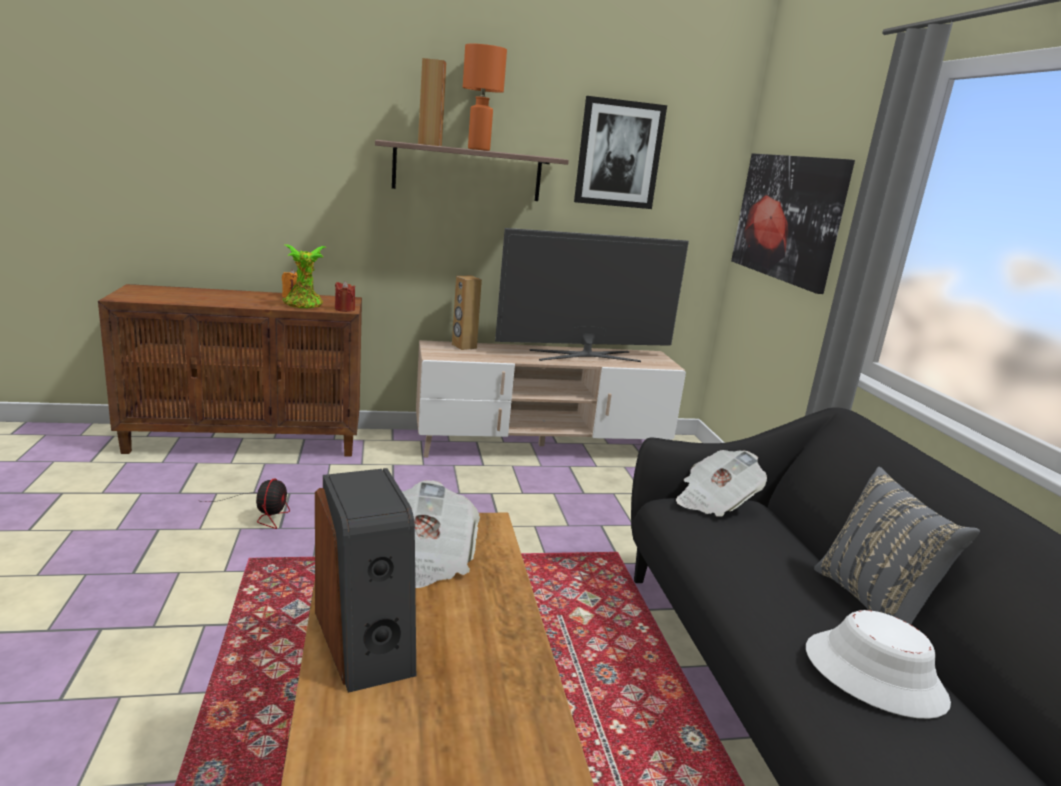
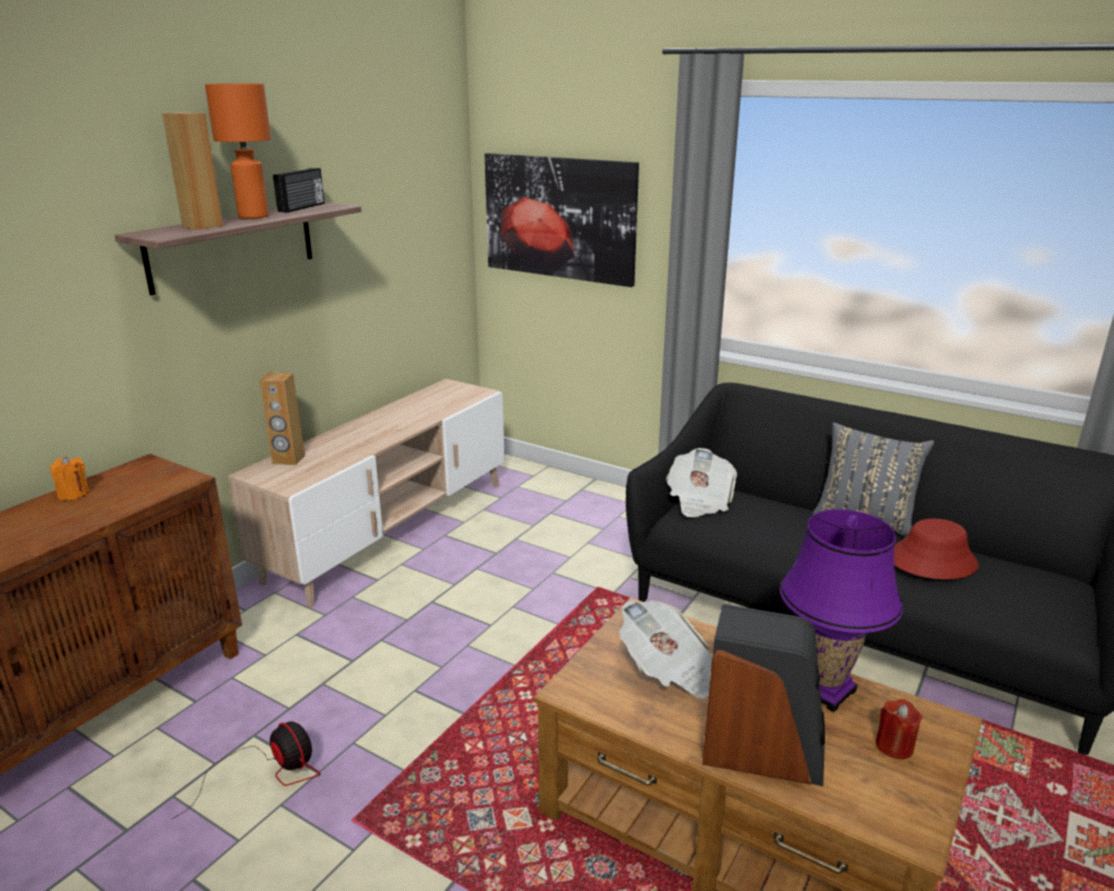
camera: 45 degrees left, 5 degrees up
potted plant [283,244,326,308] -> none
red candle [335,281,355,312] -> red candle moved to [875,699,923,759]
television [495,228,689,362] -> none
picture [574,96,667,209] -> none
white hat [806,610,951,719] -> red hat [894,519,979,579]
none -> radio [273,168,324,213]
none -> purple table lamp [780,509,903,712]

